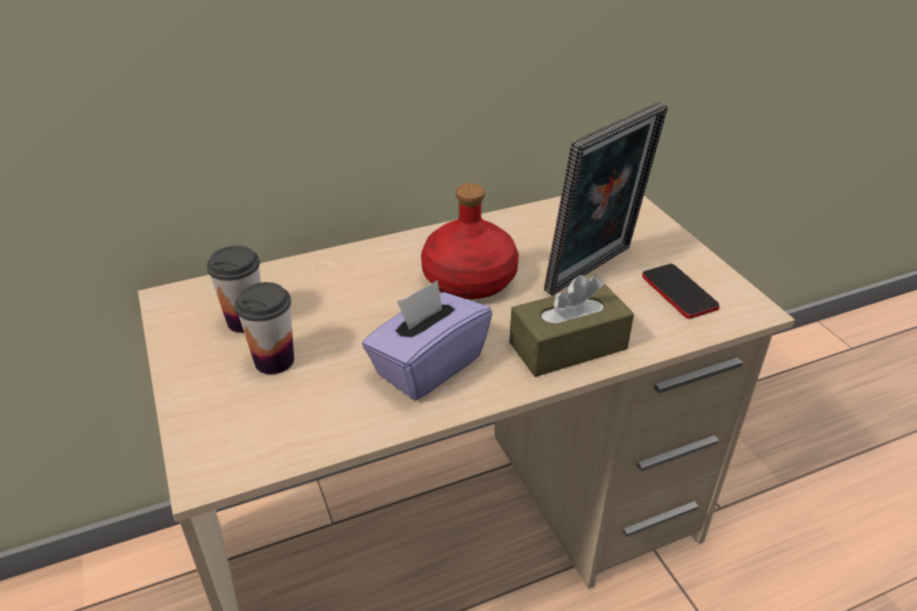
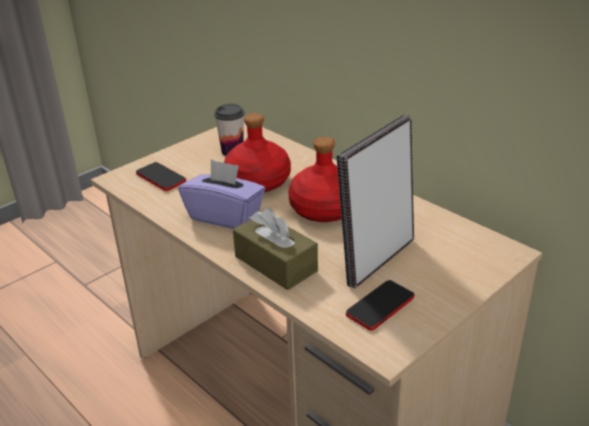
camera: 70 degrees right, 5 degrees down
cup [235,282,294,374] -> none
picture frame [544,102,668,295] -> picture frame turned 105 degrees clockwise [337,115,414,289]
none -> phone [136,162,186,191]
none -> red bottle [224,113,291,193]

